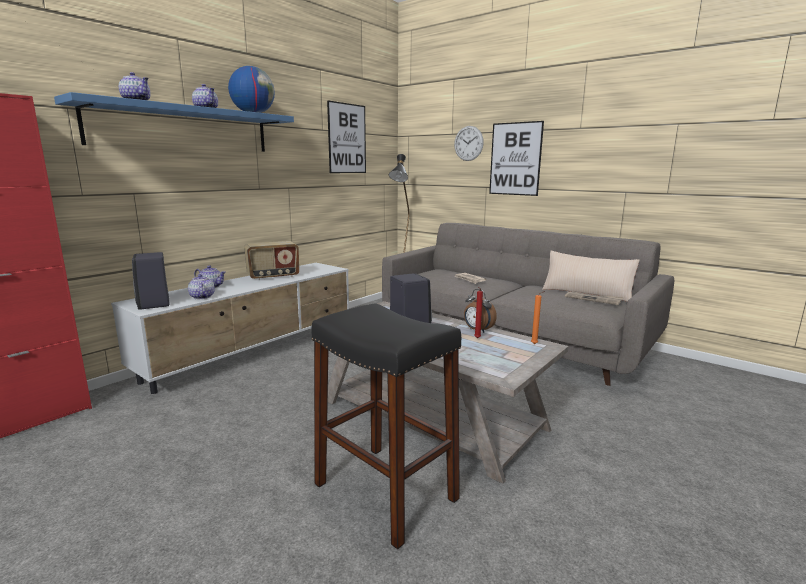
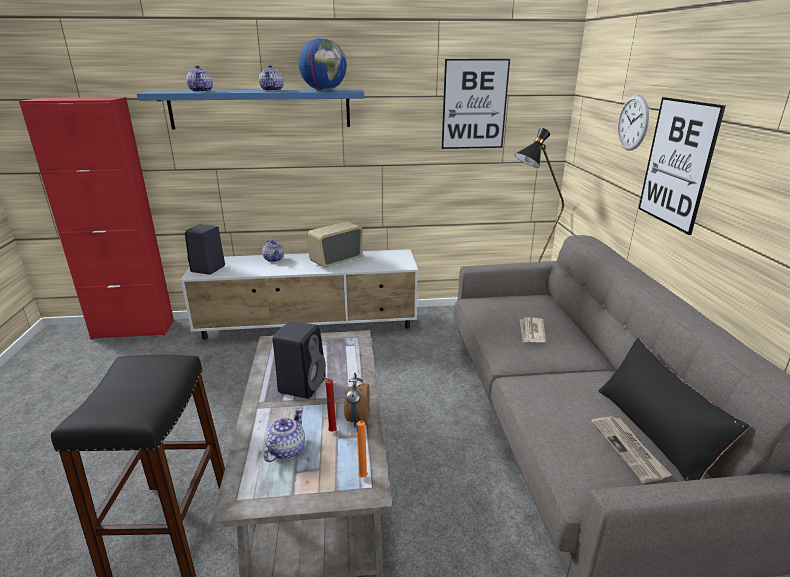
camera: 45 degrees right, 10 degrees up
teapot [188,274,215,299] -> teapot moved to [264,408,305,462]
radio [244,241,299,280] -> radio turned 120 degrees clockwise [307,221,363,268]
beige pillow [542,251,640,302] -> black pillow [599,338,750,481]

